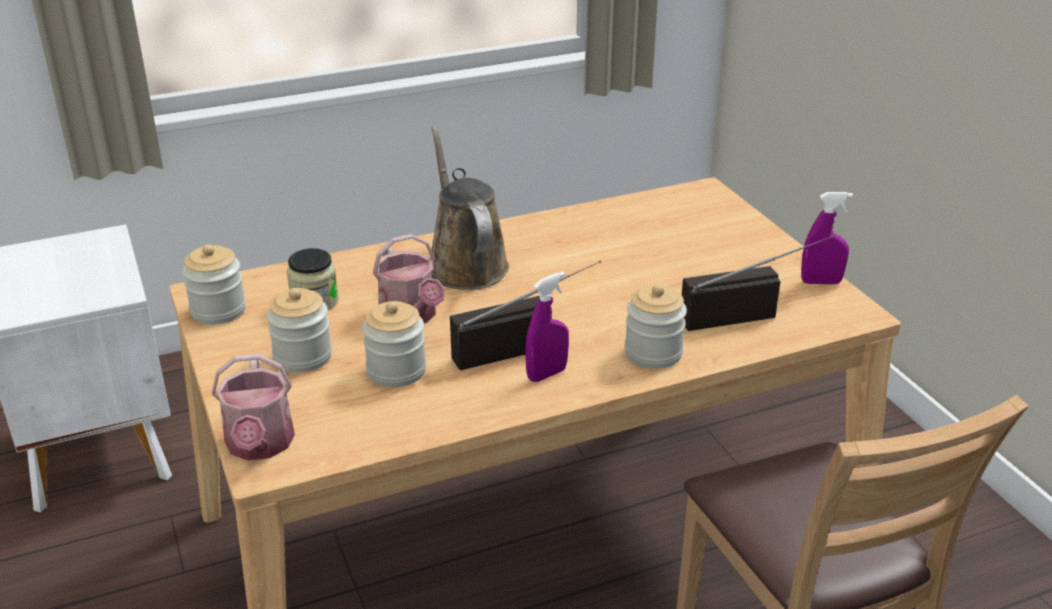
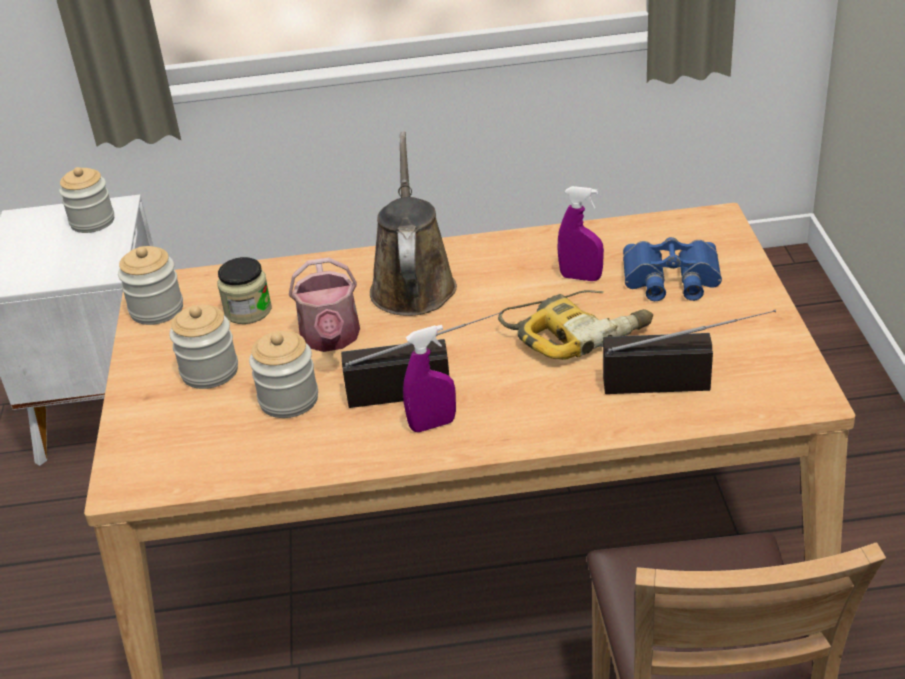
camera: 20 degrees right, 5 degrees up
watering can [212,354,295,461] -> none
jar [625,284,687,369] -> jar moved to [59,167,114,233]
purple spray bottle [801,192,853,284] -> purple spray bottle moved to [557,186,604,281]
none -> power drill [498,290,653,360]
none -> blue binoculars [623,237,722,301]

